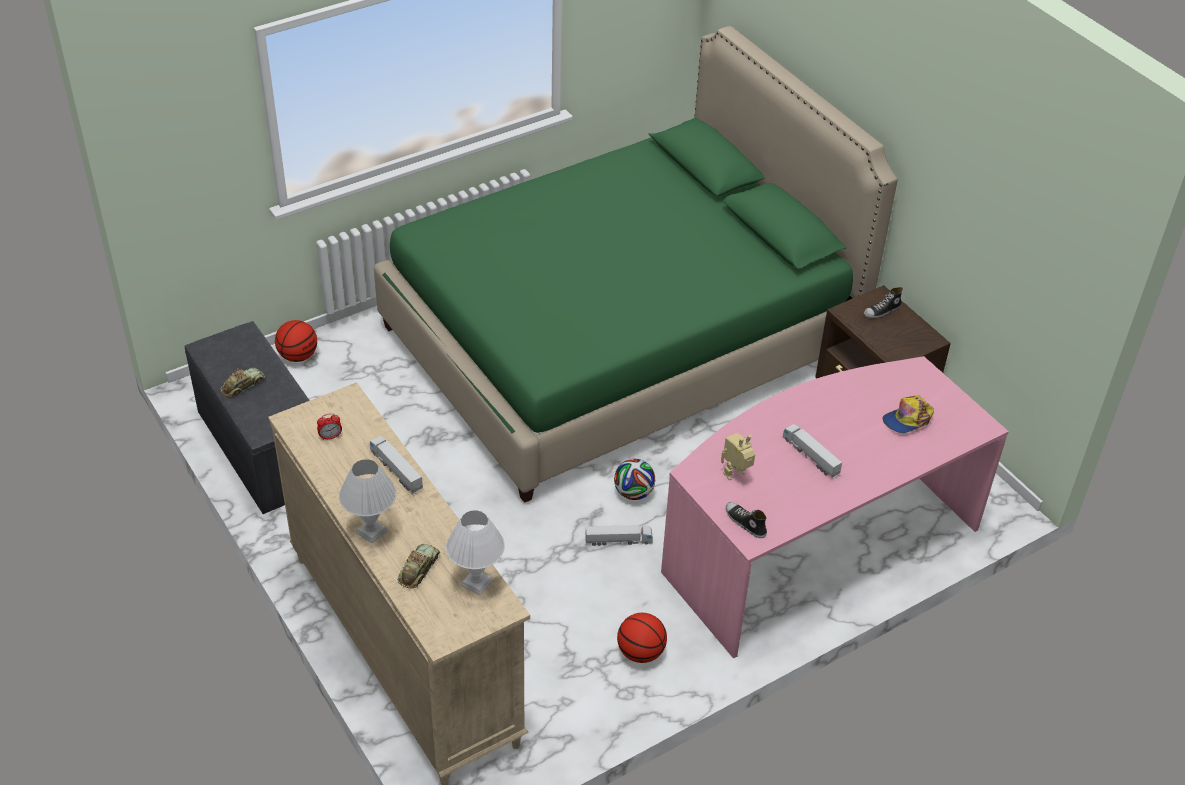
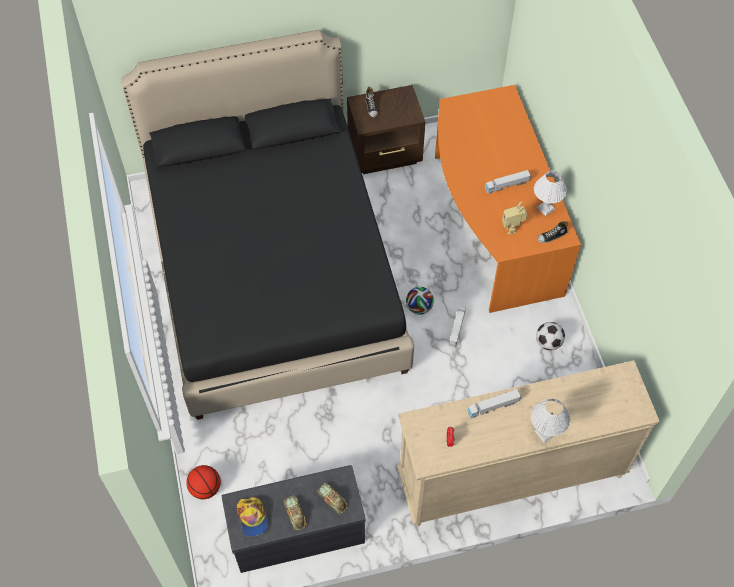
camera: 70 degrees left, 15 degrees up
green bed [374,26,898,503] -> black bed [121,30,414,420]
toy car [397,544,440,588] -> toy car moved to [317,483,348,514]
white table lamp [446,510,505,595] -> white table lamp moved to [534,170,567,216]
basketball [617,613,667,663] -> football [536,322,565,350]
pink desk [661,356,1009,659] -> orange desk [435,85,581,313]
cap [882,395,934,433] -> cap moved to [237,497,268,537]

